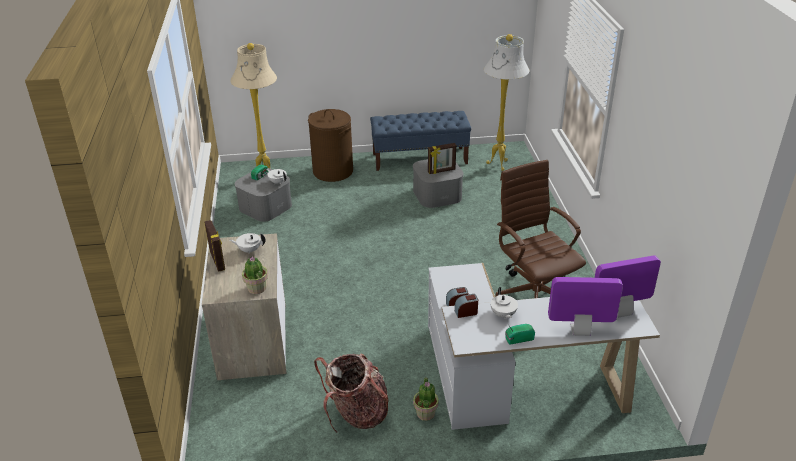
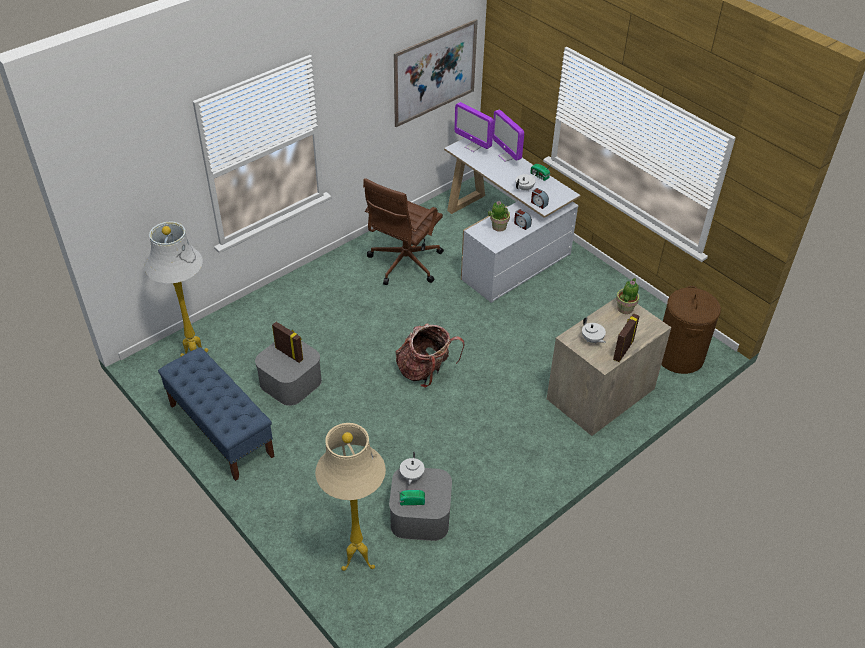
camera: 125 degrees left, 10 degrees up
brown laundry basket [308,109,353,182] -> brown laundry basket moved to [661,286,721,374]
backpack [314,354,389,432] -> backpack moved to [396,324,464,388]
potted plant [413,377,438,421] -> potted plant moved to [488,201,510,232]
none -> picture [394,19,478,127]

